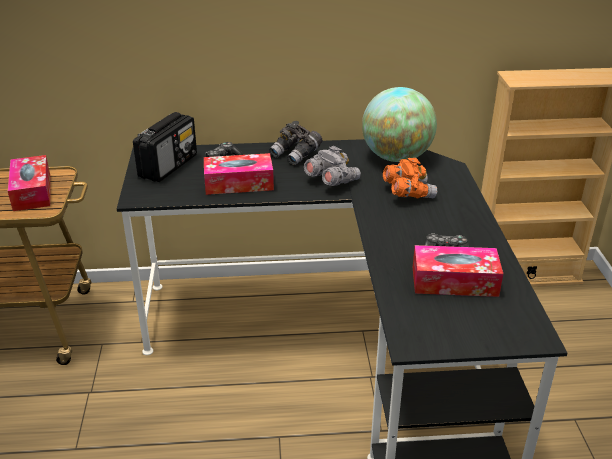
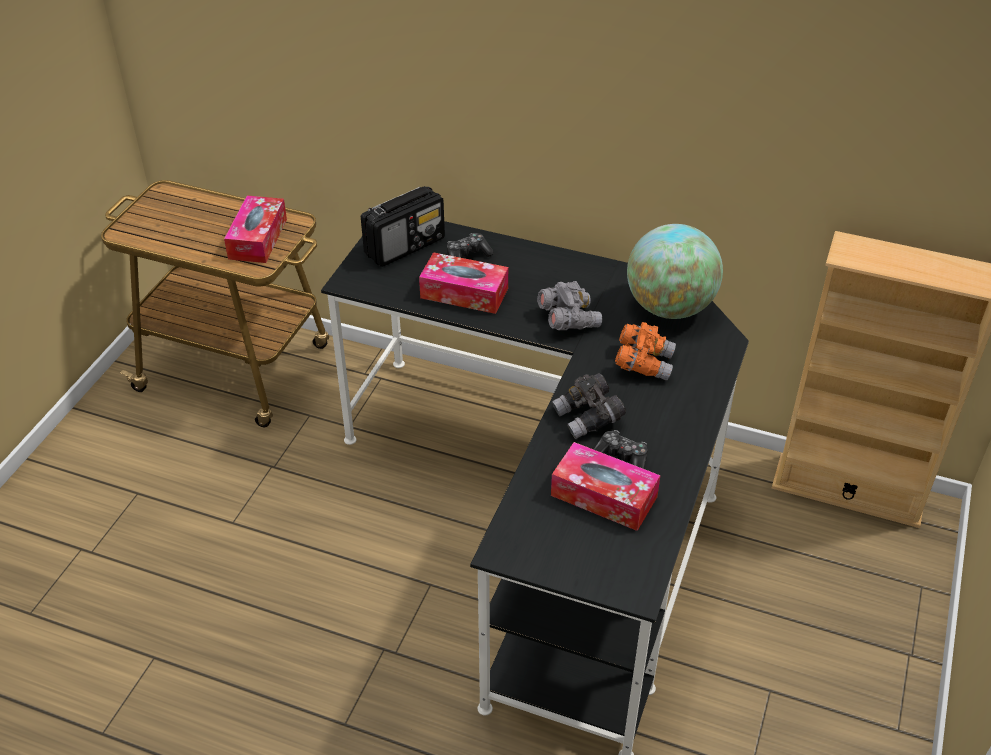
camera: 25 degrees right, 10 degrees up
grey binoculars [269,121,323,165] -> grey binoculars moved to [552,373,626,439]

